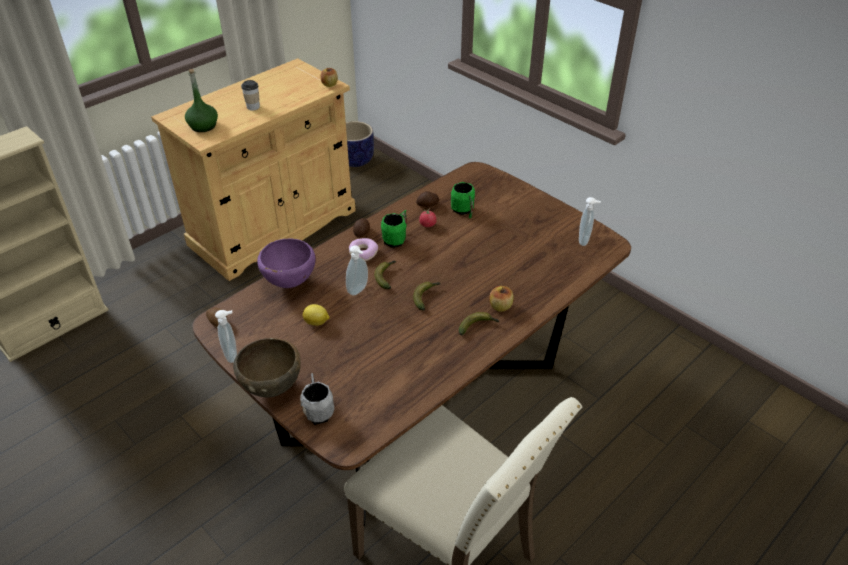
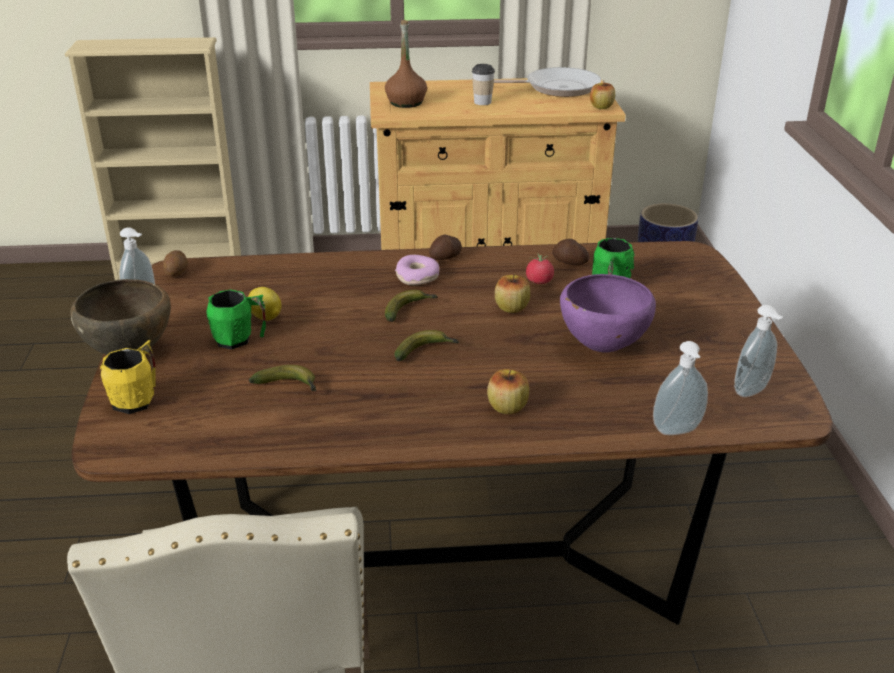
camera: 40 degrees right, 10 degrees down
green bottle [185,69,218,132] -> brown bottle [385,20,427,108]
purple bowl [257,239,316,288] -> purple bowl moved to [560,274,656,352]
grey mug [300,373,334,425] -> yellow mug [100,340,156,414]
soap dispenser [346,245,368,296] -> soap dispenser moved to [653,341,708,435]
green mug [381,210,407,248] -> green mug moved to [206,289,266,350]
banana [459,312,499,335] -> banana moved to [249,365,316,391]
none -> frying pan [494,67,601,97]
none -> apple [495,273,530,313]

